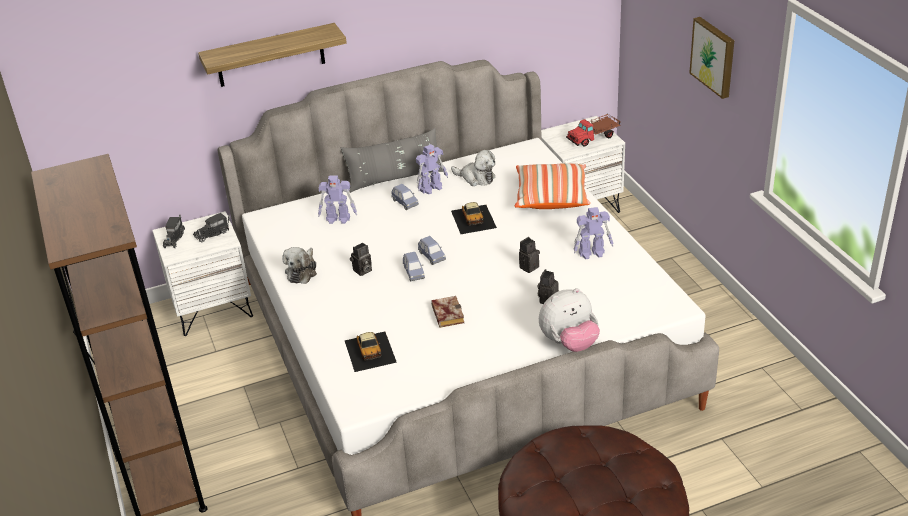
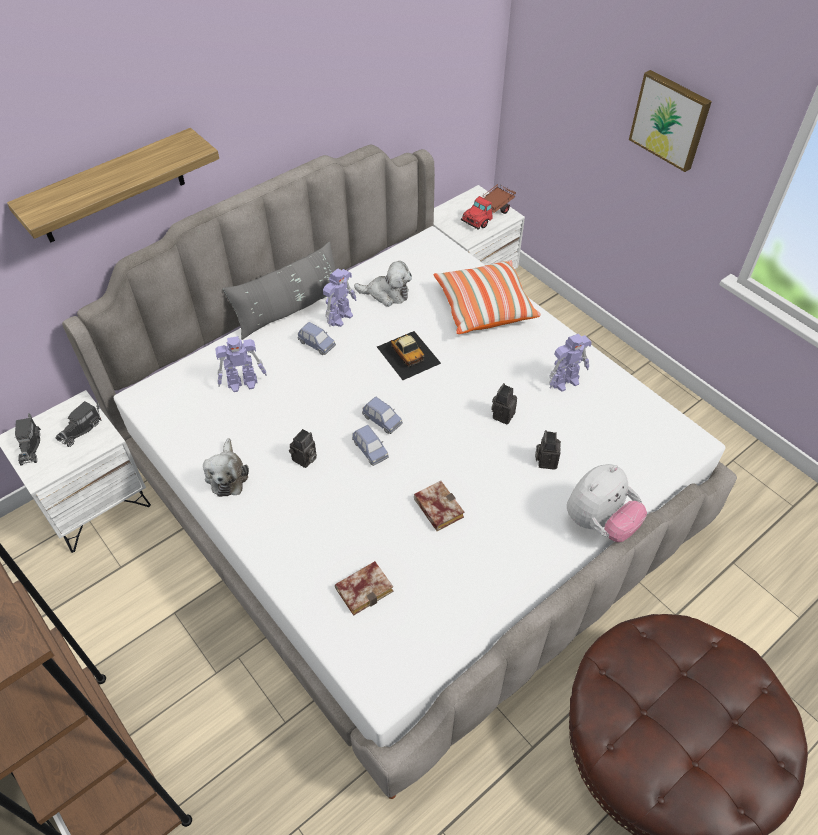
camera: 20 degrees left, 15 degrees up
toy car [345,332,397,372] -> book [335,561,393,616]

